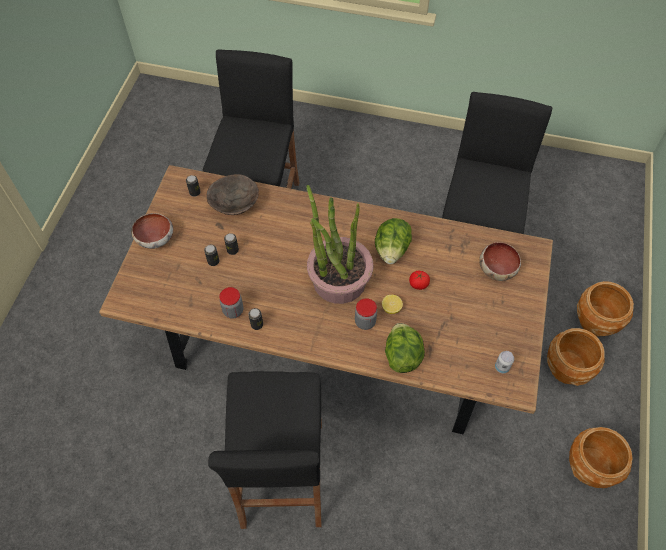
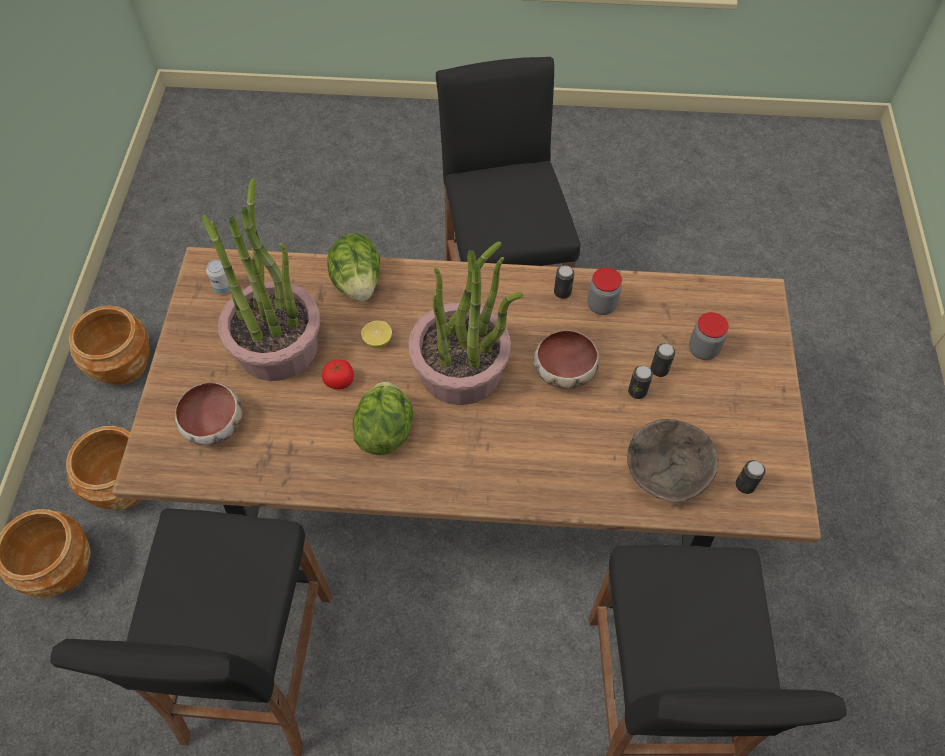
camera: 170 degrees right, 0 degrees up
bowl [131,213,173,249] -> bowl moved to [534,330,600,389]
jar [355,298,377,330] -> jar moved to [689,312,729,360]
none -> potted plant [202,178,320,381]

